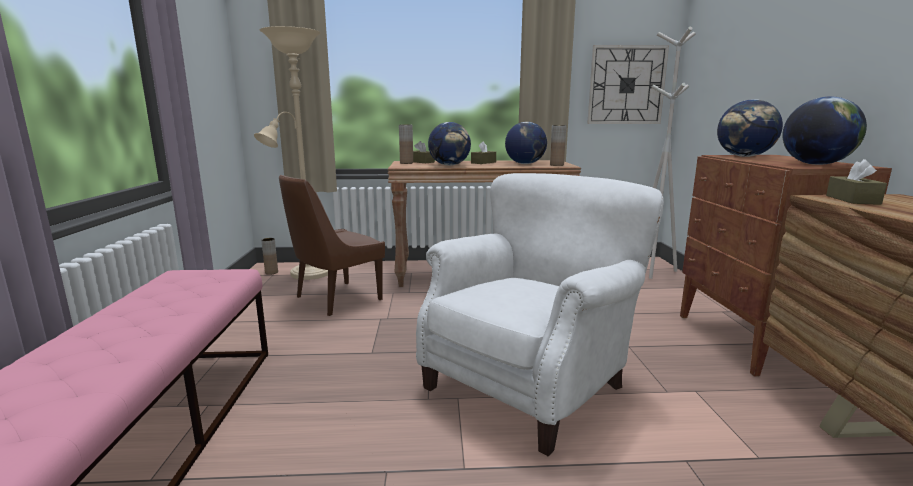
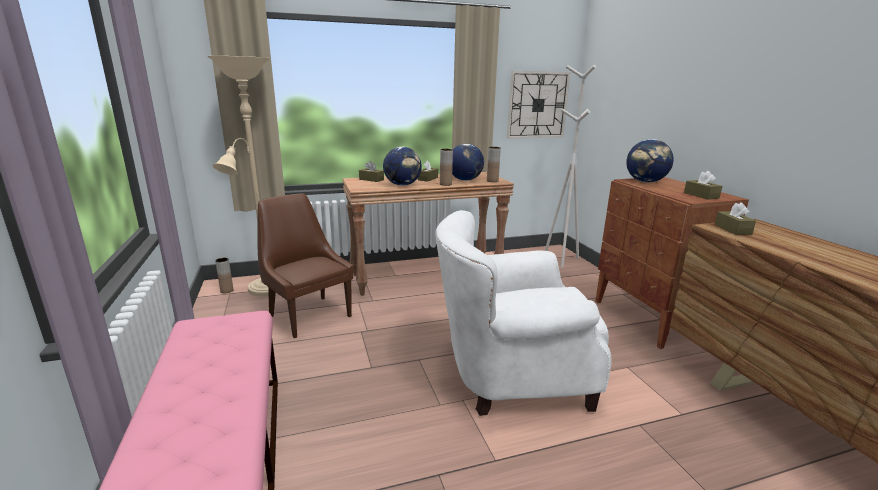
camera: 15 degrees left, 5 degrees up
brown chair [279,175,385,316] -> brown chair turned 105 degrees clockwise [257,193,354,338]
brown vase [399,125,413,164] -> brown vase moved to [440,149,453,186]
white armchair [416,173,664,456] -> white armchair turned 120 degrees counterclockwise [435,210,612,416]
globe [782,96,867,165] -> brown tissue box [684,171,722,200]

